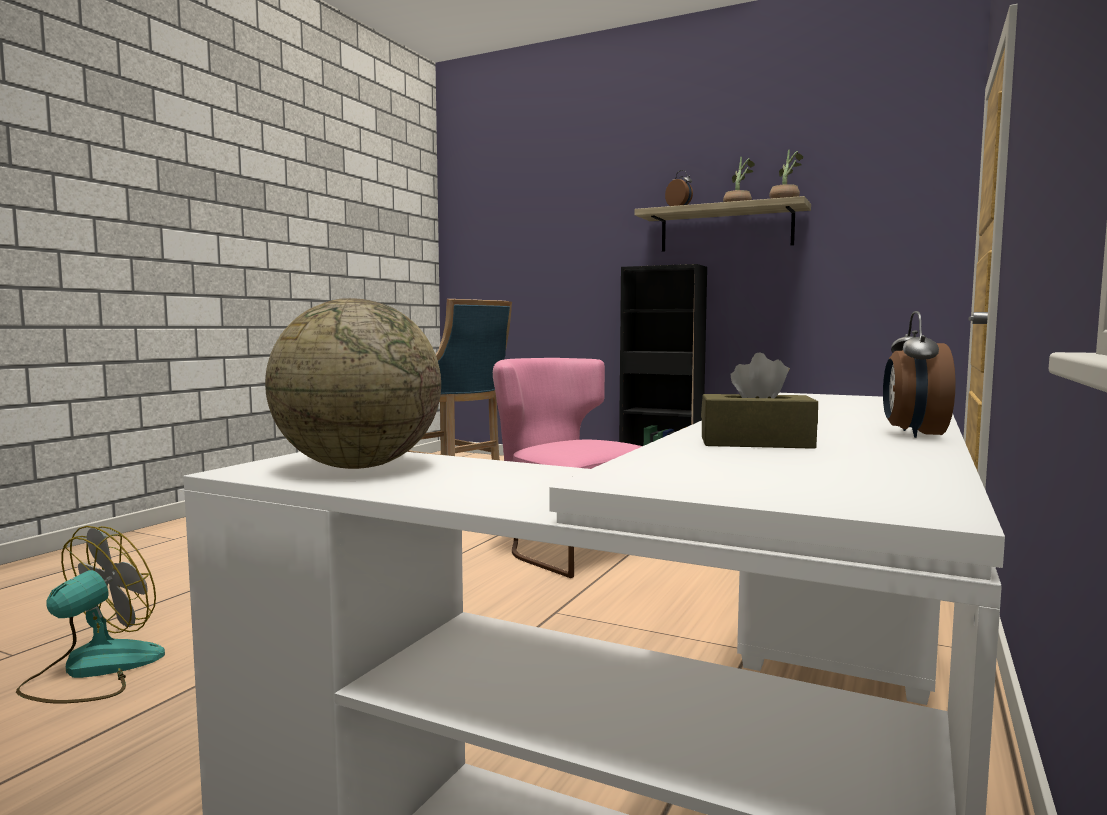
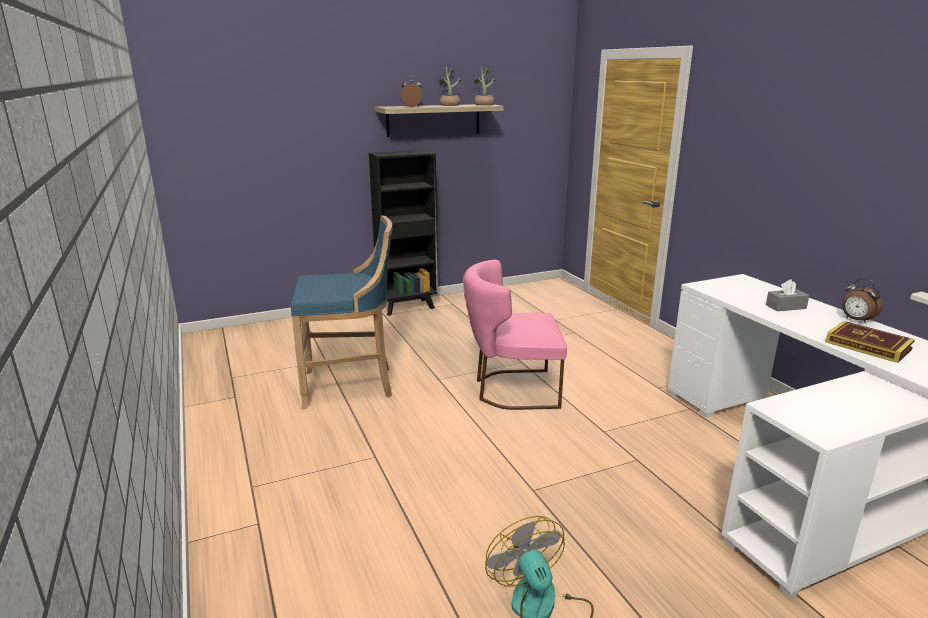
camera: 50 degrees left, 15 degrees up
globe [265,298,441,469] -> none
brown tissue box [701,352,818,449] -> book [825,321,915,363]
none -> grey tissue box [766,279,809,311]

